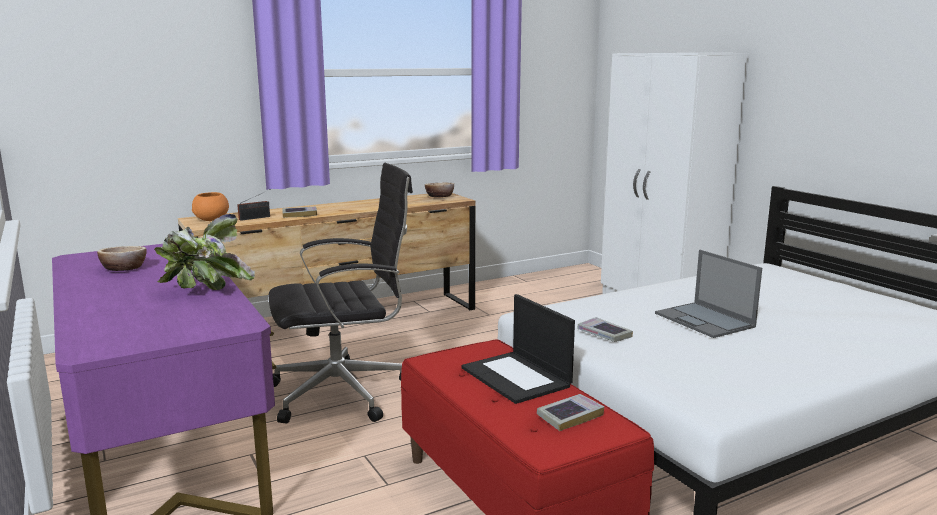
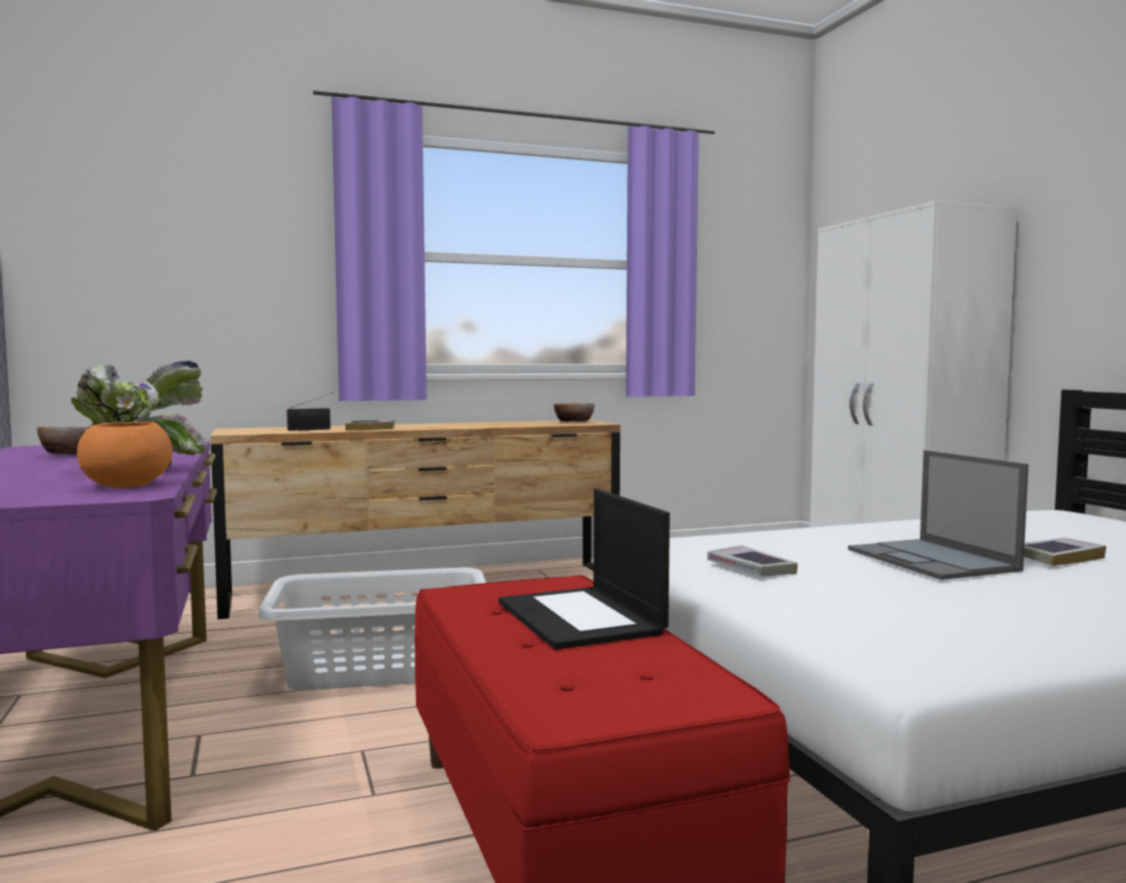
camera: 10 degrees right, 10 degrees down
orange bowl [192,192,229,221] -> orange bowl moved to [77,422,172,488]
black office chair [269,163,413,424] -> grey laundry basket [258,568,486,690]
book [537,394,604,431] -> book moved to [1024,538,1106,566]

